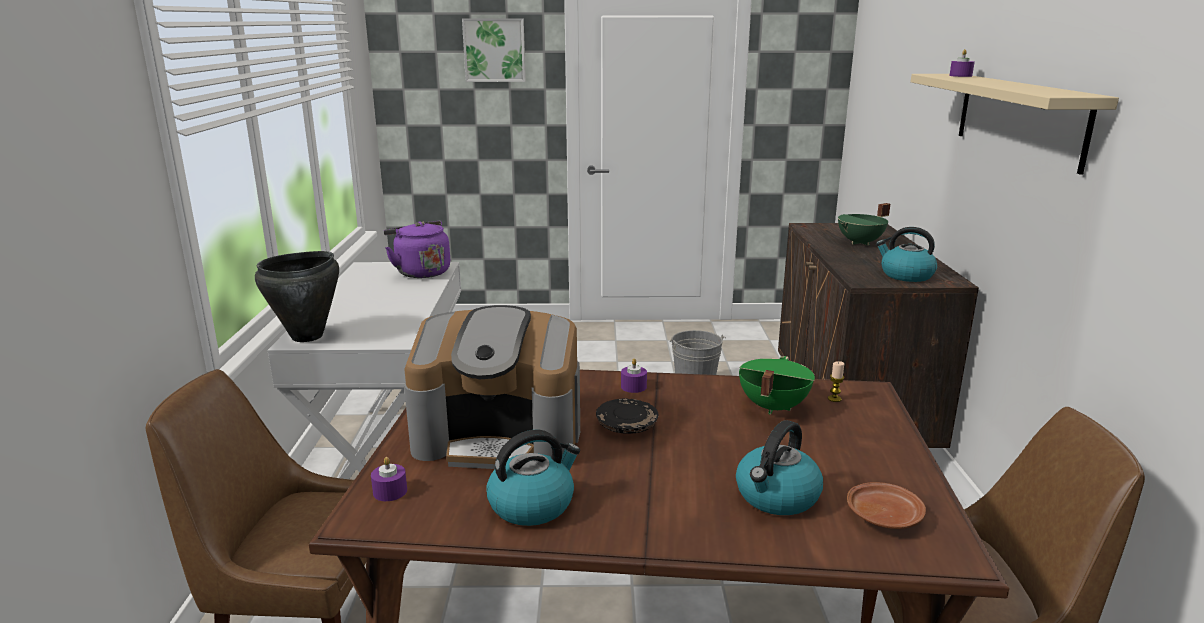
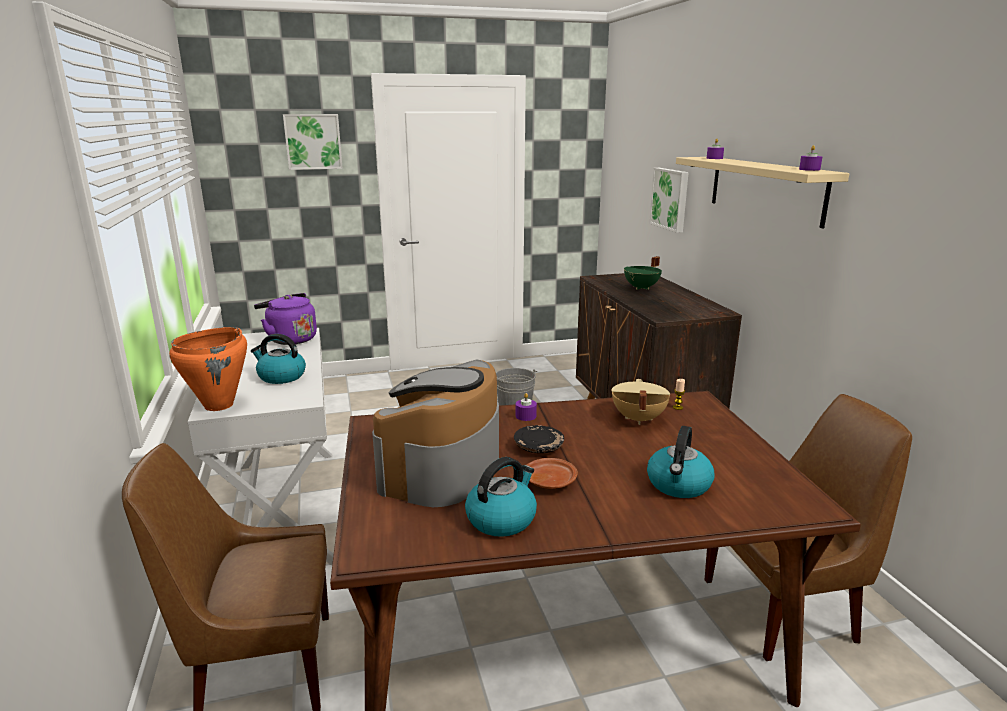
camera: 15 degrees left, 0 degrees up
black cooking pot [255,251,339,342] -> orange cooking pot [169,327,247,411]
purple candle [371,457,407,501] -> purple candle moved to [799,145,822,171]
coffee machine [404,305,580,469] -> coffee machine turned 120 degrees clockwise [372,359,499,507]
green cooking pot [739,356,815,415] -> beige cooking pot [611,379,670,425]
brown plate [847,482,926,529] -> brown plate moved to [527,458,578,489]
kettle [876,227,937,282] -> kettle moved to [251,334,306,384]
none -> picture [649,168,689,233]

